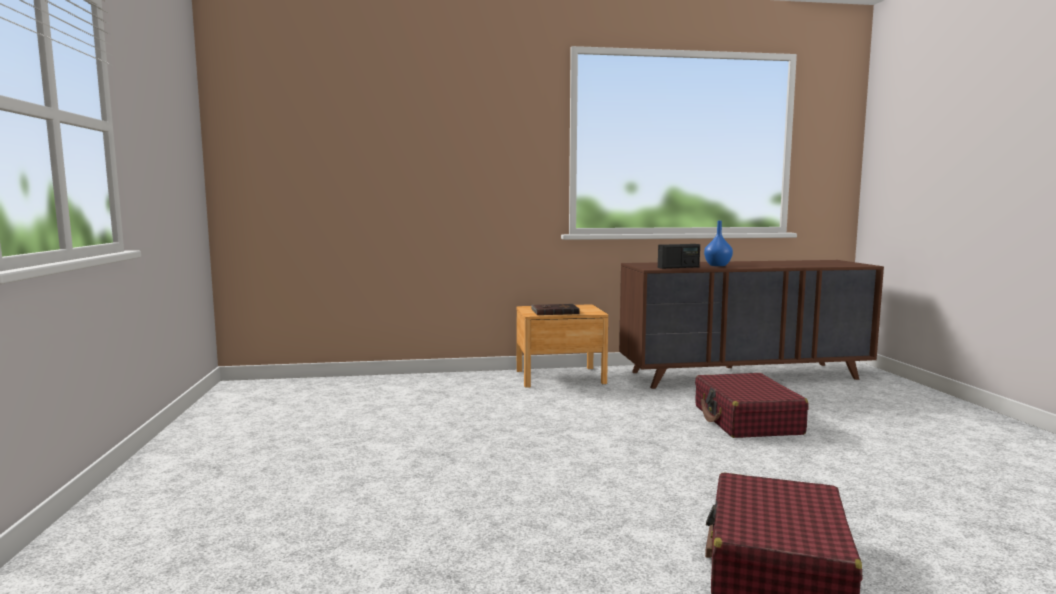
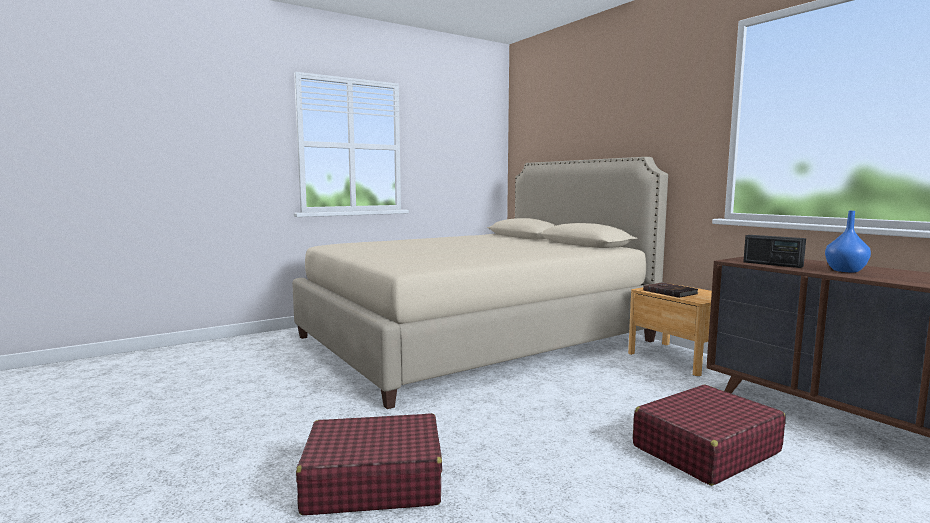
camera: 65 degrees right, 0 degrees up
none -> beige bed [292,157,668,409]

